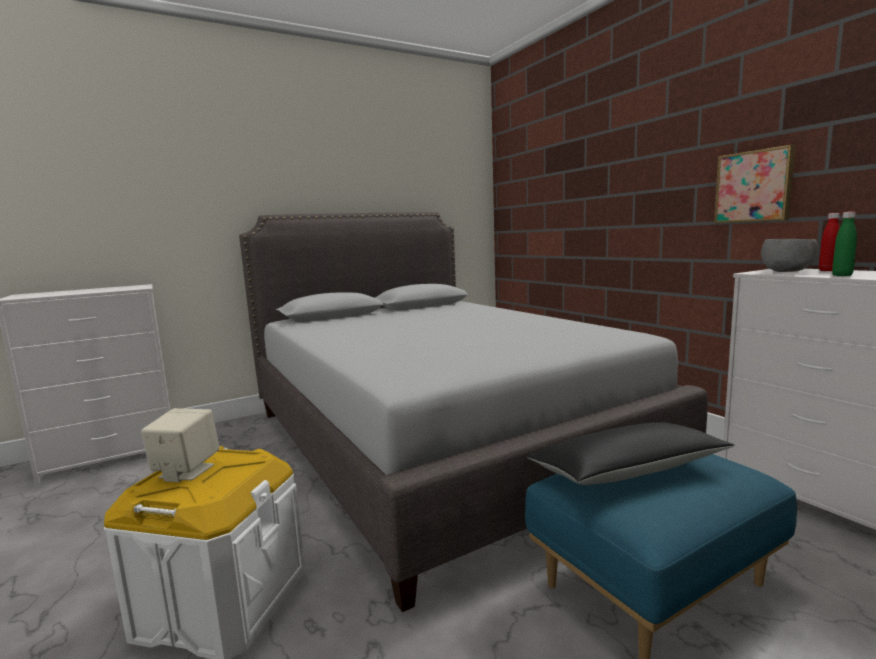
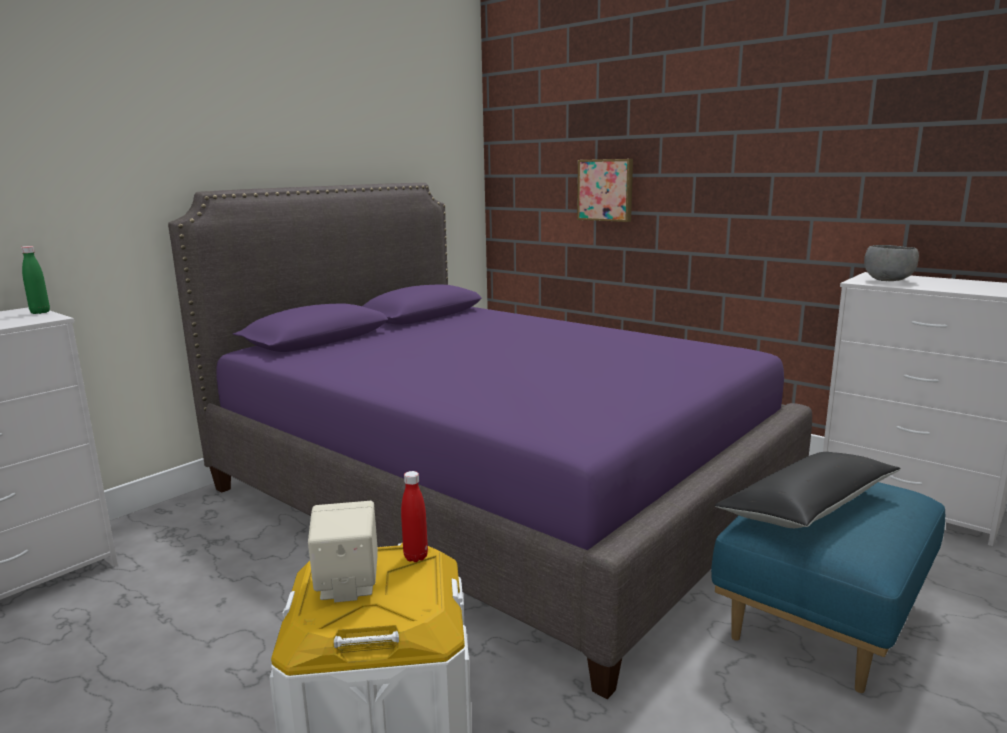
camera: 20 degrees left, 5 degrees up
grey bed [239,212,708,612] -> purple bed [168,183,812,699]
picture [714,145,796,223] -> picture moved to [577,159,633,222]
red bottle [819,213,840,271] -> red bottle moved to [401,471,428,562]
green bottle [832,212,857,276] -> green bottle moved to [21,246,50,314]

